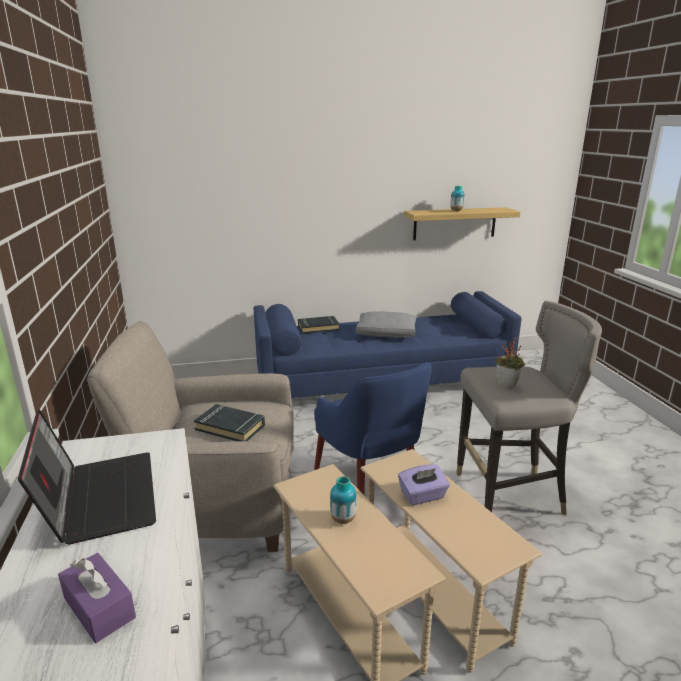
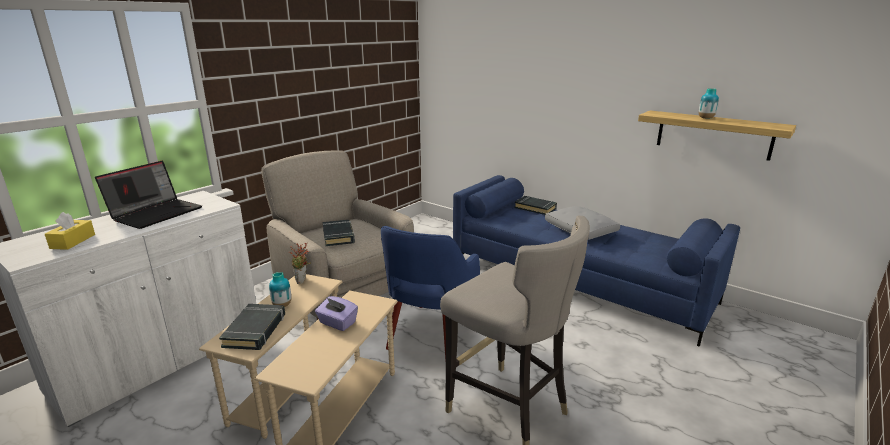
camera: 50 degrees right, 0 degrees up
purple tissue box [58,553,136,643] -> yellow tissue box [45,212,95,250]
potted plant [496,337,525,389] -> potted plant moved to [289,243,311,284]
none -> black book [219,304,285,350]

